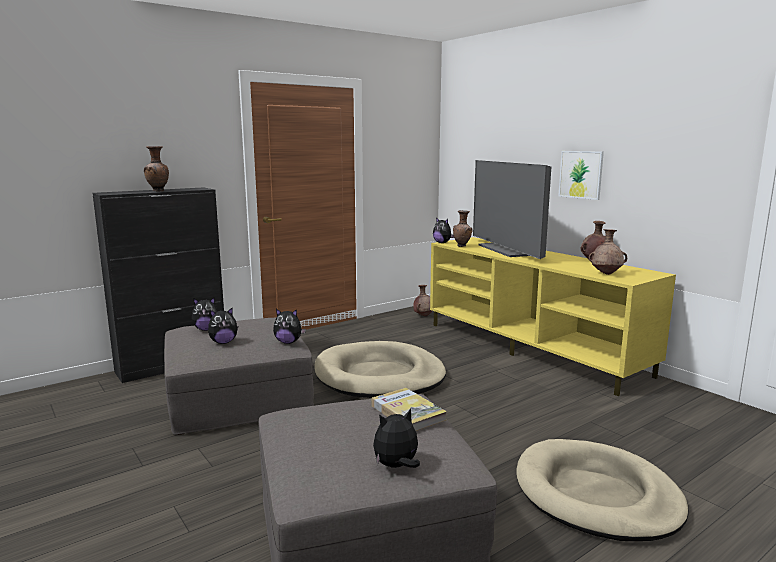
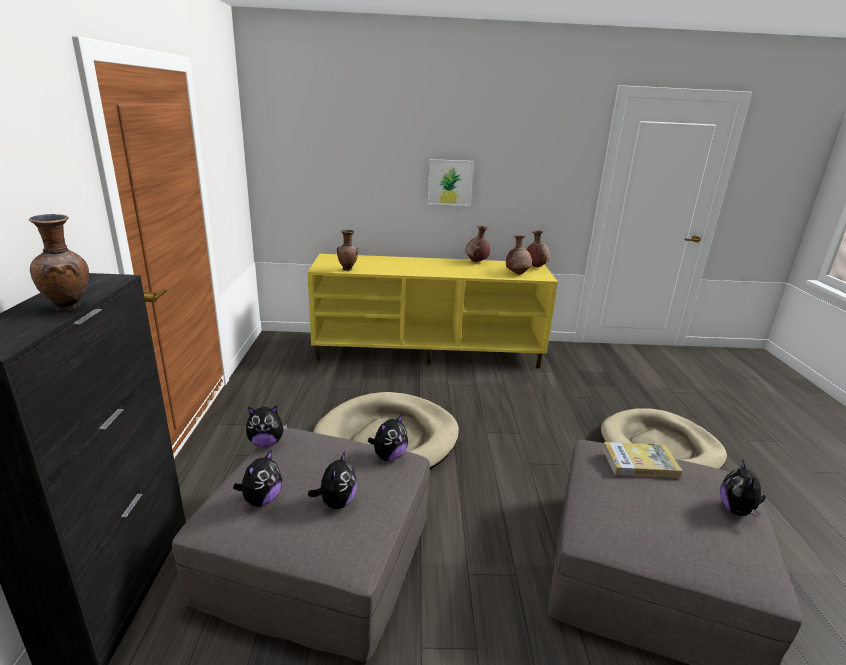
camera: 55 degrees left, 10 degrees up
brown vase [413,285,432,316] -> brown vase moved to [527,230,550,267]
plush toy [433,218,454,243] -> plush toy moved to [246,406,287,447]
television [473,160,551,259] -> none

